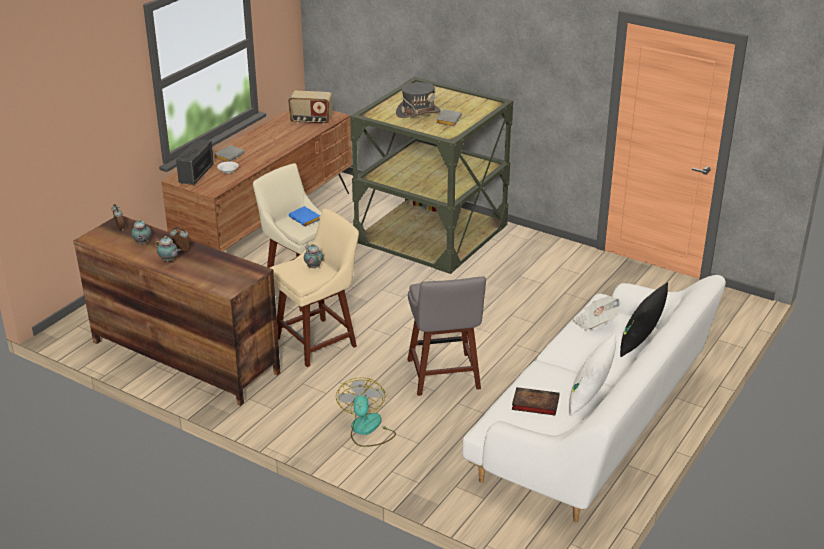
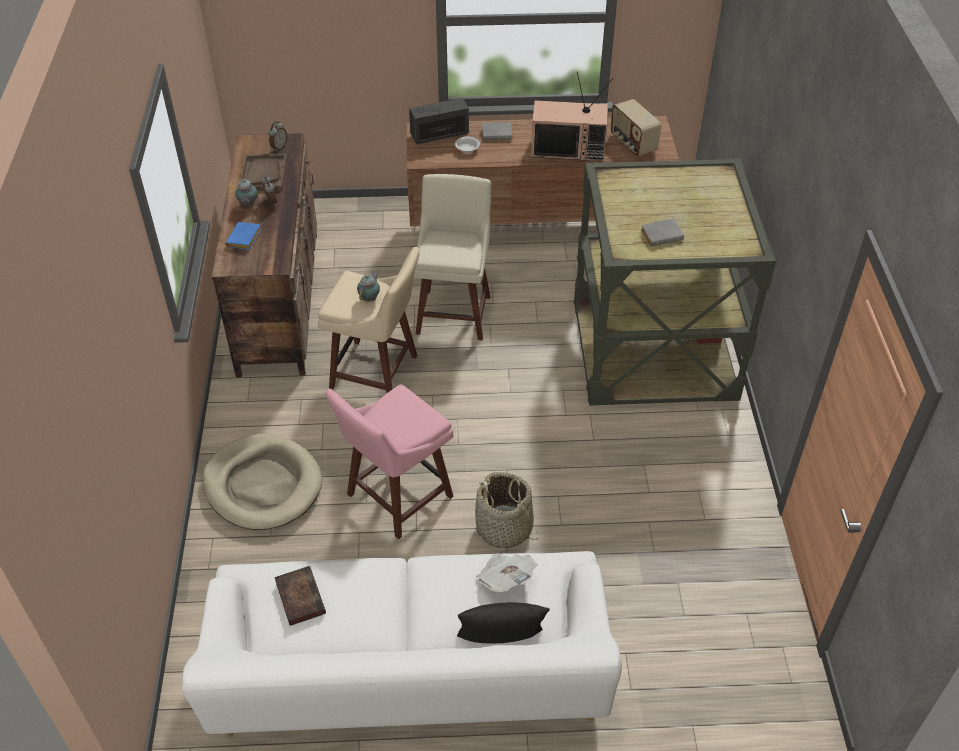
camera: 55 degrees right, 15 degrees up
teapot [131,219,151,245] -> brown tray [240,154,287,191]
blue book [289,206,320,227] -> blue book moved to [225,222,261,250]
fan [336,377,396,447] -> beige dog bed [202,434,322,530]
grey hat [396,82,441,118] -> none
grey stool [407,276,486,396] -> pink stool [325,384,453,539]
white pillow [569,333,616,416] -> none
none -> basket [475,472,538,548]
none -> television [531,72,614,161]

